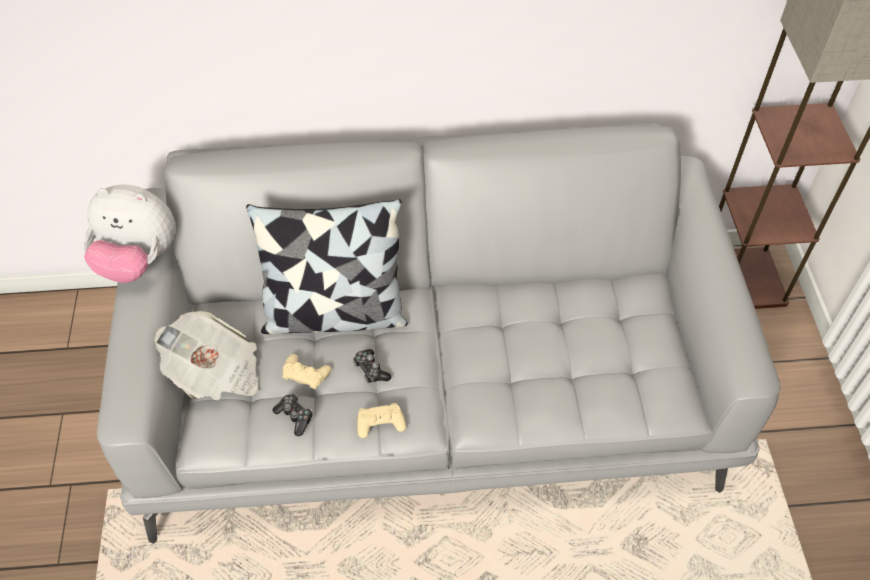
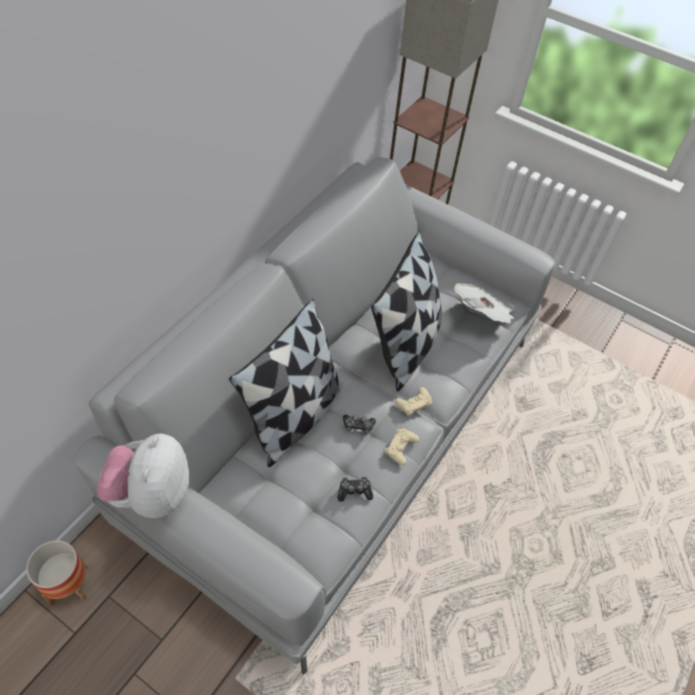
camera: 55 degrees left, 0 degrees up
plush toy [84,184,176,283] -> plush toy turned 135 degrees clockwise [97,434,189,518]
newspaper [155,311,258,400] -> newspaper moved to [454,283,516,324]
beige game controller [282,354,331,389] -> beige game controller moved to [394,387,433,416]
none -> planter [26,540,88,606]
none -> pillow [371,231,442,391]

